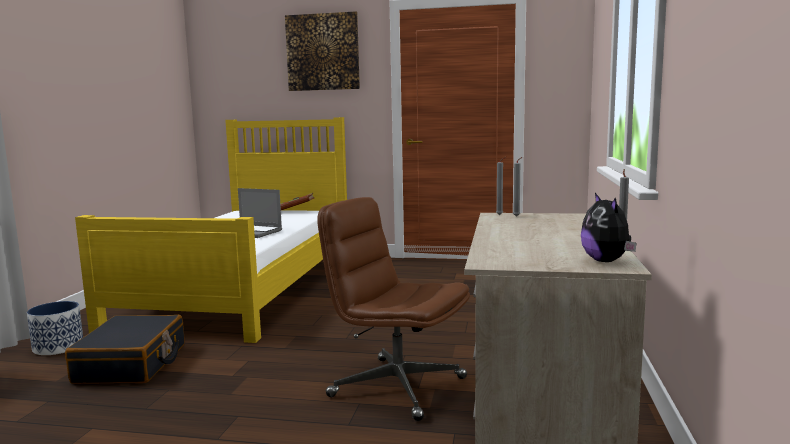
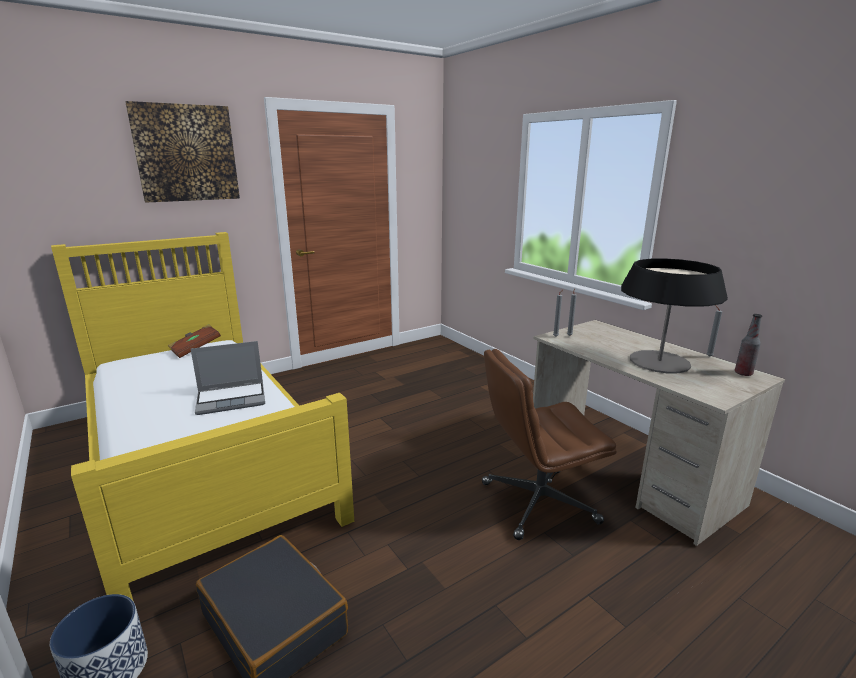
camera: 45 degrees left, 10 degrees up
plush toy [581,193,637,262] -> bottle [735,314,762,376]
none -> table lamp [621,259,728,374]

